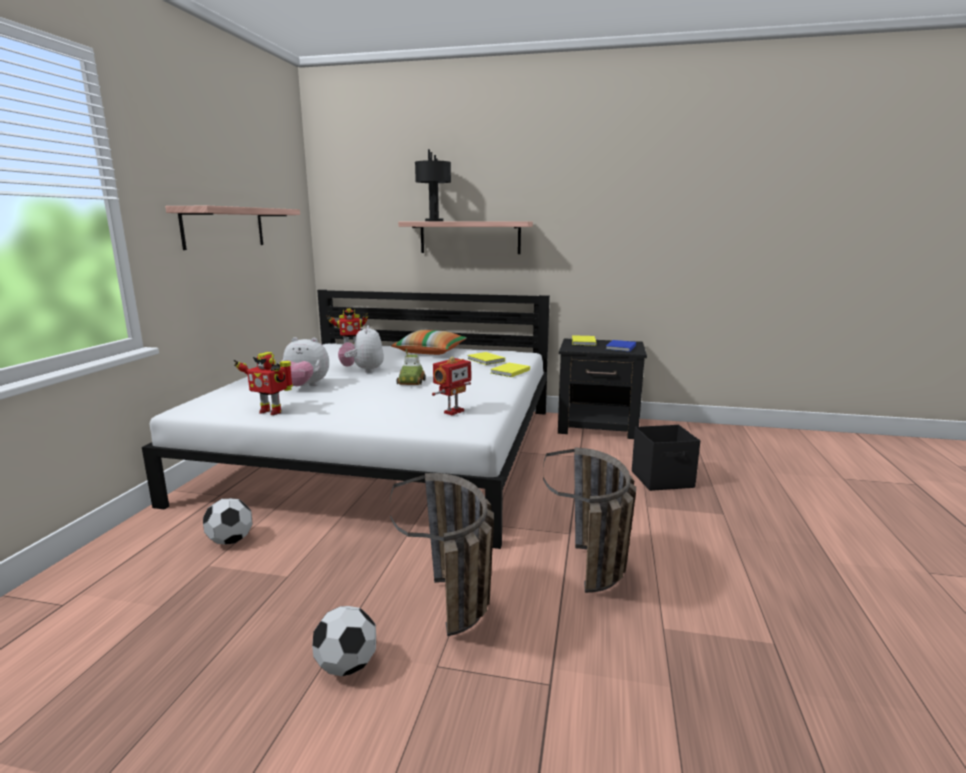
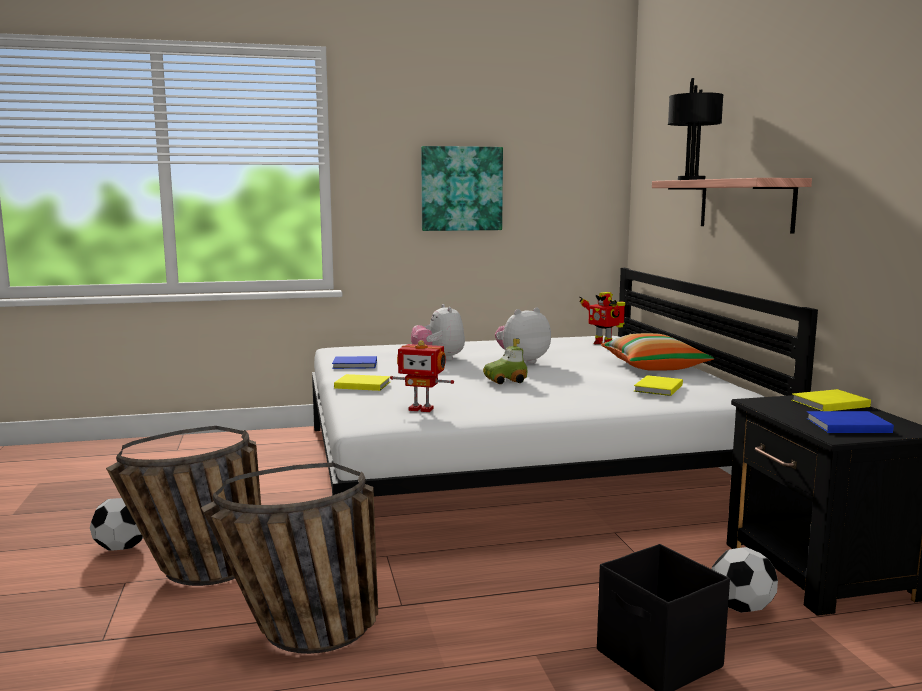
camera: 65 degrees right, 5 degrees down
shelf [165,206,300,250] -> picture [421,146,503,231]
football [203,498,253,545] -> football moved to [712,547,778,613]
toy robot [233,352,293,415] -> blue book [332,356,377,369]
yellow book [490,363,530,377] -> yellow book moved to [334,374,390,391]

